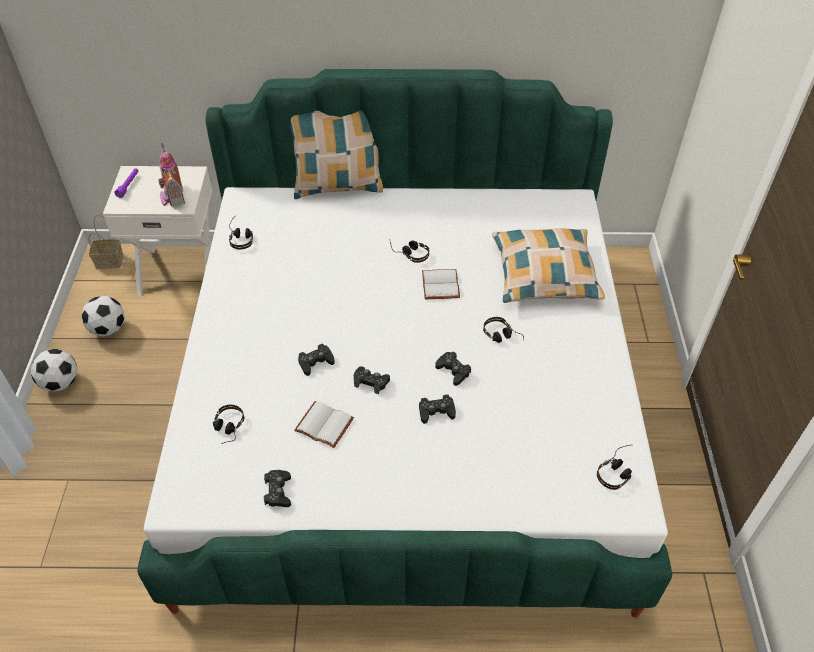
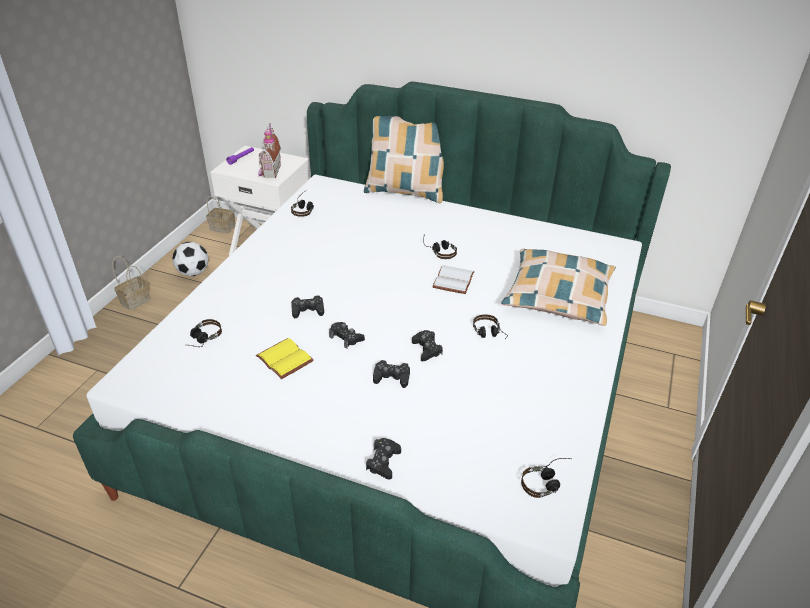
camera: 20 degrees right, 10 degrees down
football [31,349,77,392] -> basket [112,256,151,310]
black game controller [264,470,291,507] -> black game controller moved to [366,438,401,479]
white book [294,401,354,448] -> yellow book [256,338,314,379]

